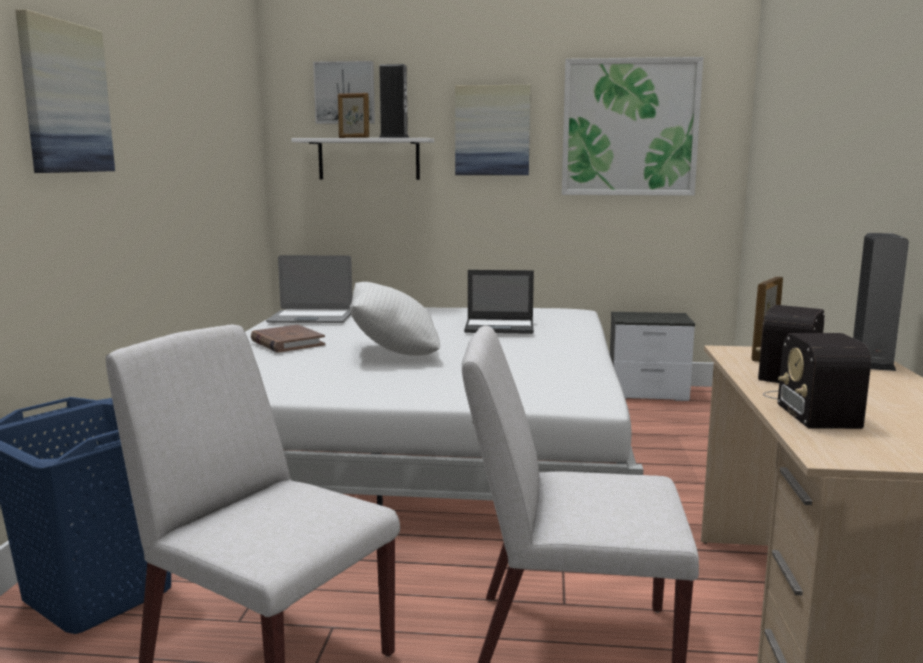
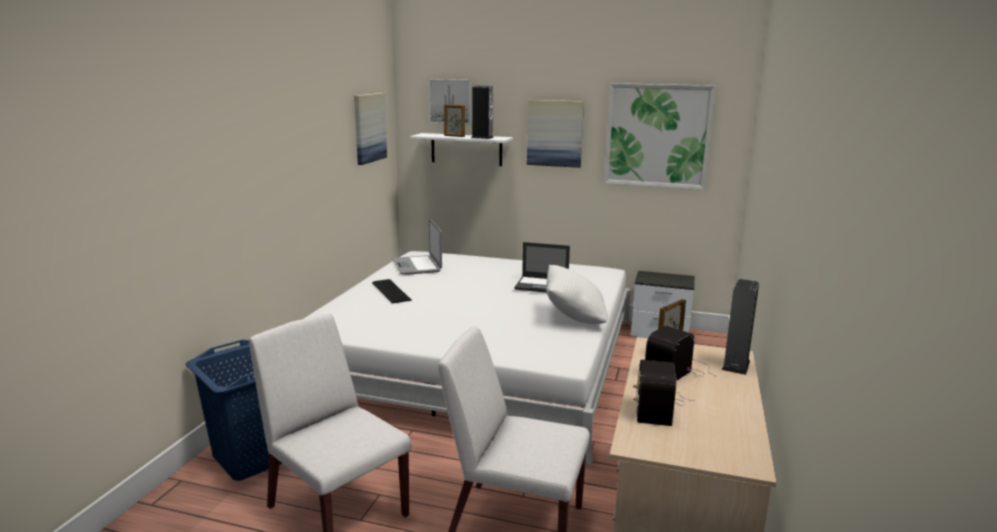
camera: 10 degrees right, 5 degrees up
picture [15,9,115,173] -> picture moved to [354,93,387,165]
brown book [251,325,325,353] -> keyboard [372,279,412,304]
laptop [266,255,352,323] -> laptop turned 60 degrees clockwise [392,219,442,275]
white pillow [350,282,440,356] -> white pillow moved to [546,265,608,324]

